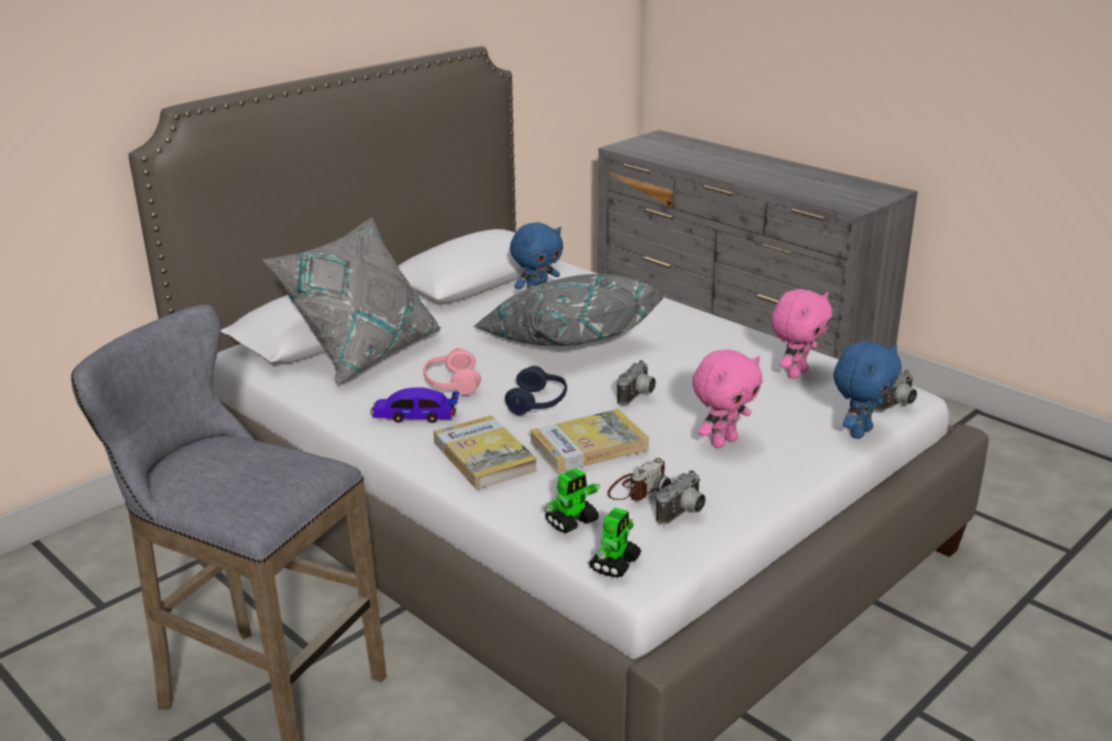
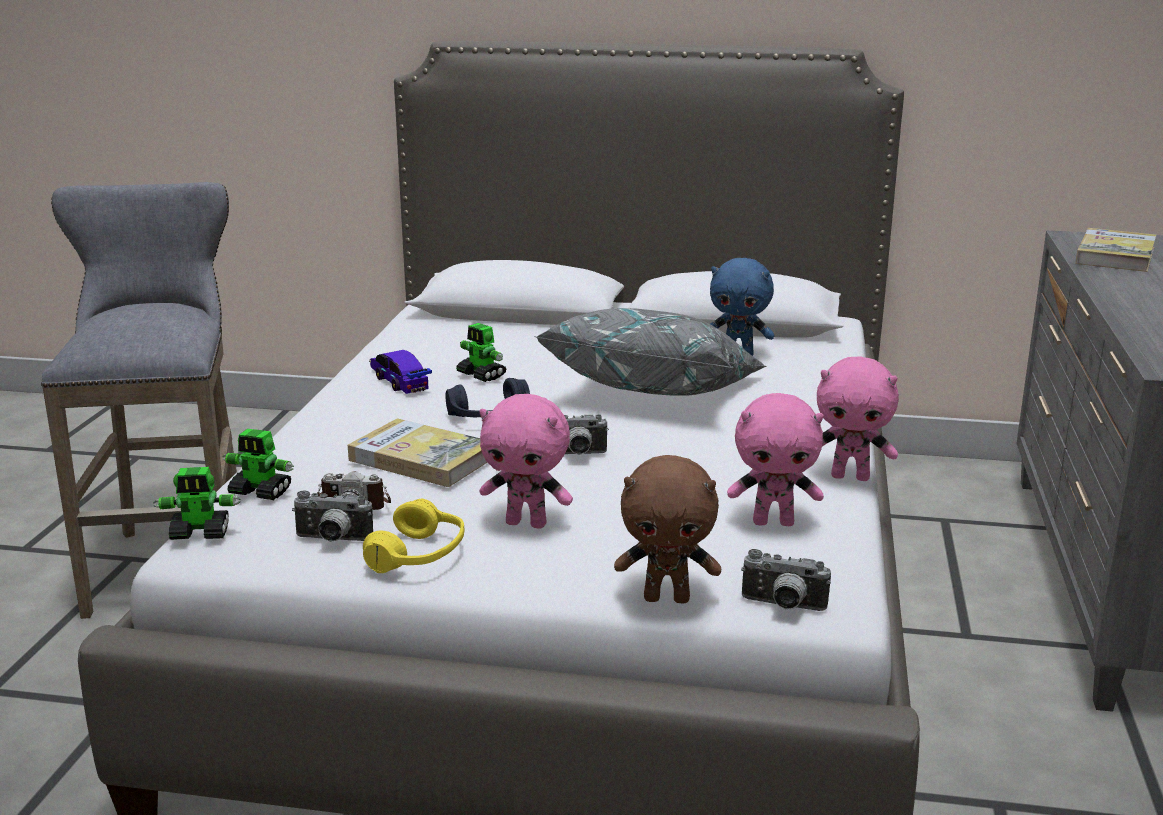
camera: 55 degrees right, 5 degrees down
grey pillow [263,217,441,384] -> none
pink headphones [423,348,481,395] -> toy robot [456,323,506,382]
book [433,415,537,489] -> book moved to [1075,228,1156,272]
blue plush toy [834,341,902,439] -> brown plush toy [614,455,721,604]
none -> yellow headphones [363,499,465,573]
none -> pink plush toy [817,357,899,481]

